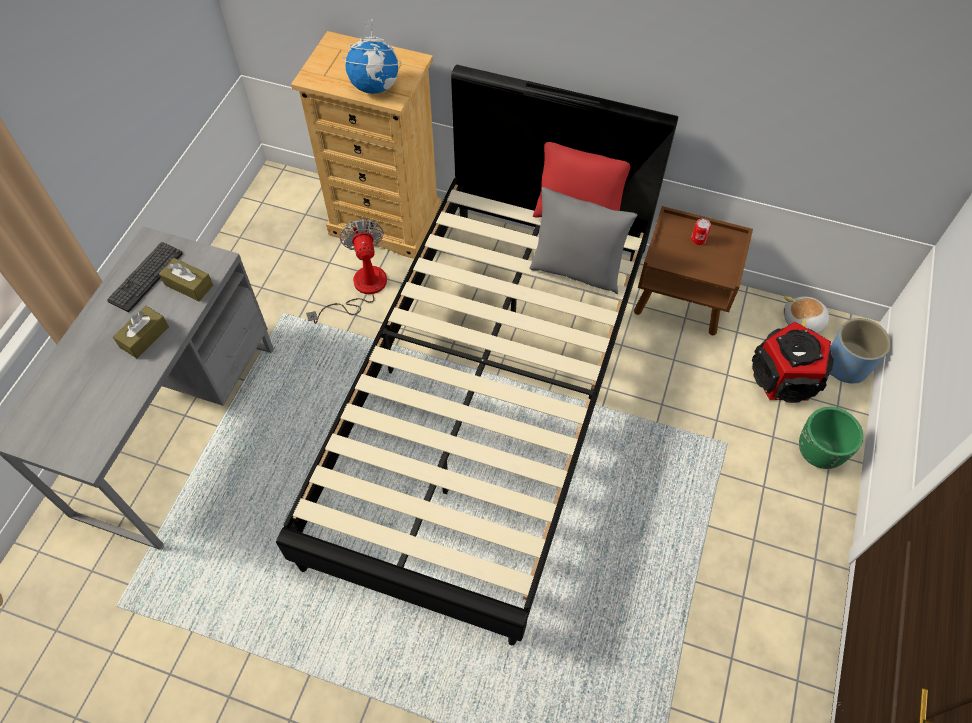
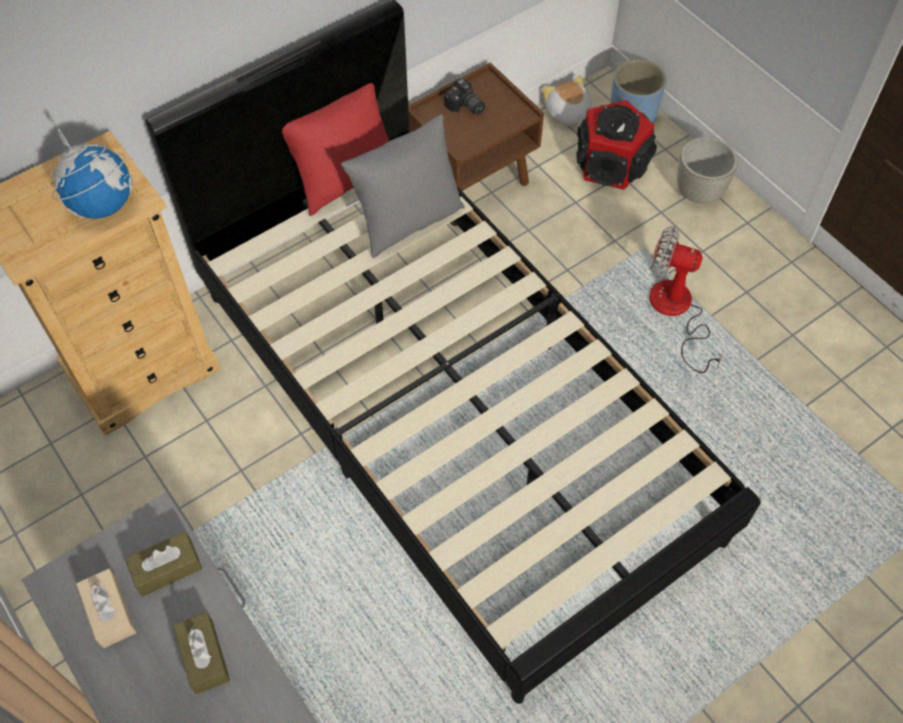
camera: 55 degrees left, 0 degrees up
keyboard [107,242,183,312] -> beige tissue box [76,569,137,648]
fan [306,219,387,324] -> fan moved to [649,226,724,373]
can [691,218,711,245] -> camera [444,79,485,115]
plush toy [784,296,831,333] -> plush toy turned 135 degrees clockwise [542,75,592,126]
green planter [799,407,863,469] -> grey planter [677,137,738,204]

